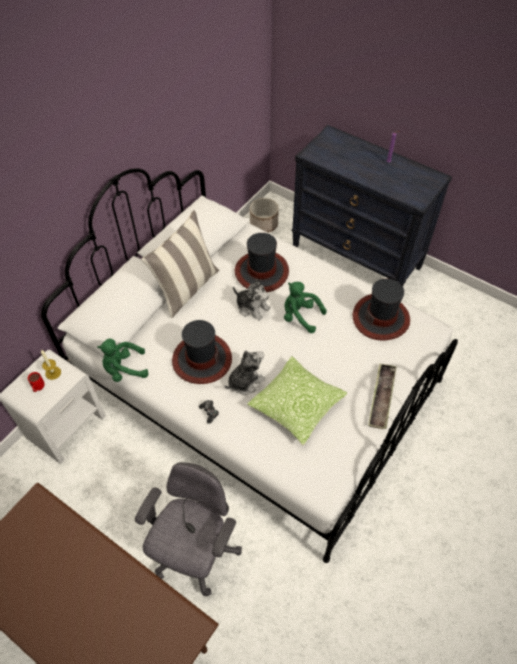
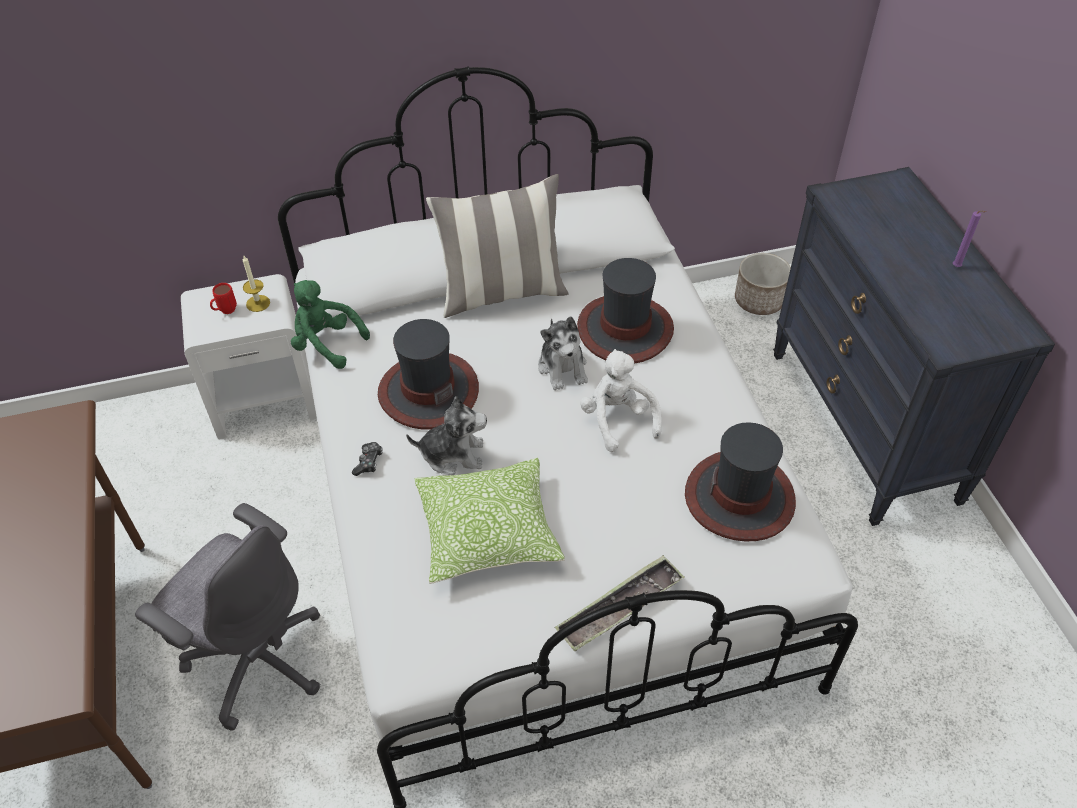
camera: 40 degrees right, 5 degrees down
grey office chair [135,462,242,596] -> grey office chair turned 60 degrees clockwise [135,503,321,731]
green plush toy [284,282,327,333] -> white plush toy [580,349,662,452]

